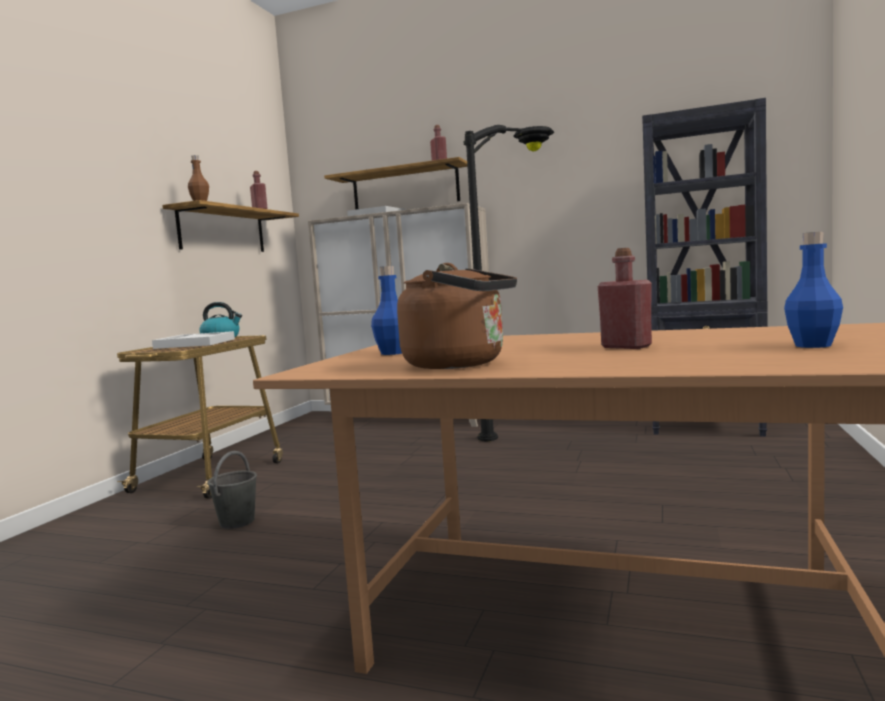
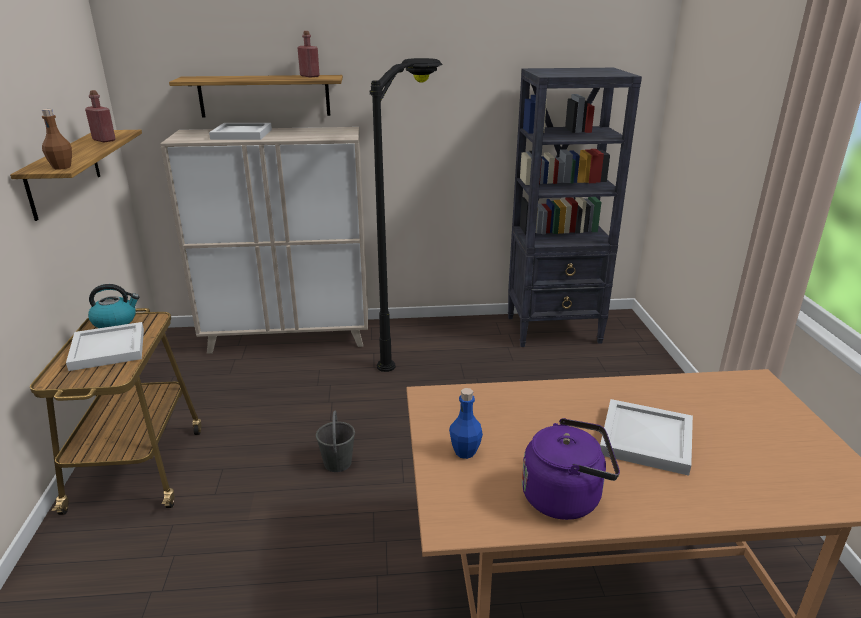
camera: 25 degrees left, 20 degrees up
grey bucket [207,451,257,529] -> grey bucket moved to [316,411,355,472]
brown kettle [397,263,517,369] -> purple kettle [522,418,620,520]
red bottle [598,248,652,349] -> white tray [600,399,693,476]
blue bottle [784,232,843,348] -> none

